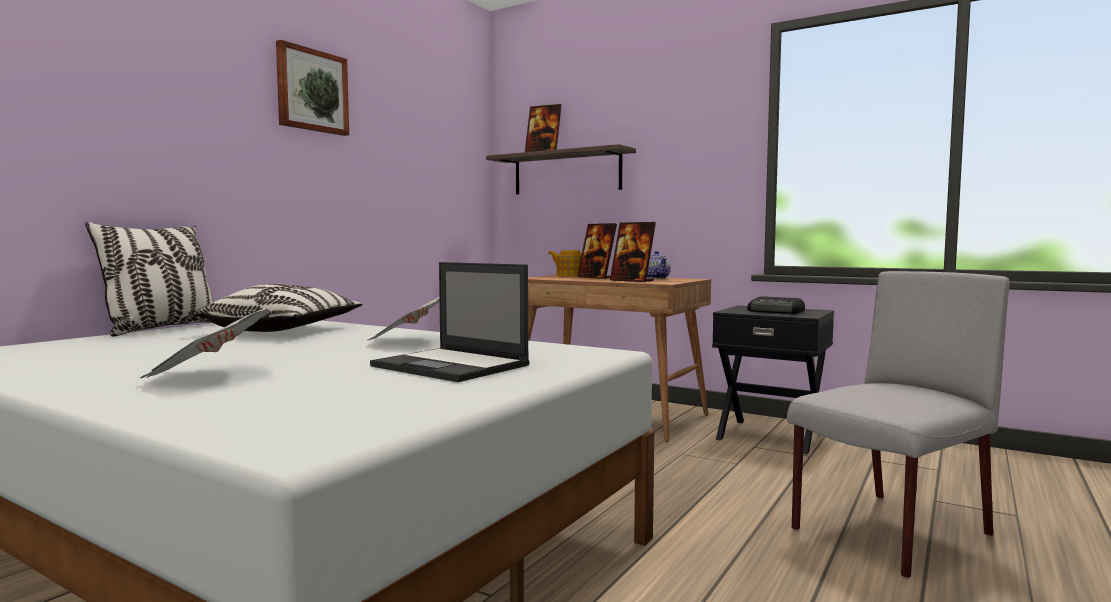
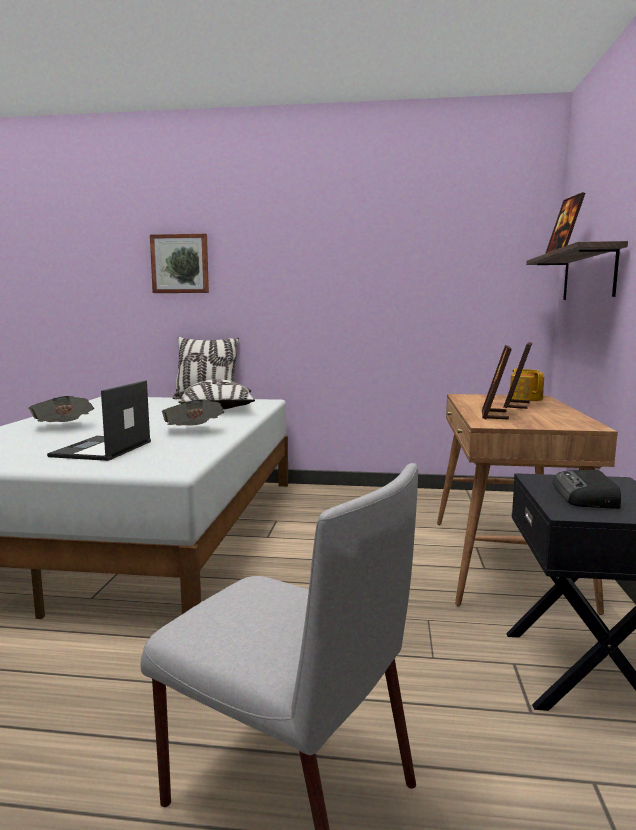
camera: 65 degrees right, 5 degrees up
picture [276,40,349,136] -> picture moved to [150,234,209,293]
teapot [647,251,671,279] -> none

